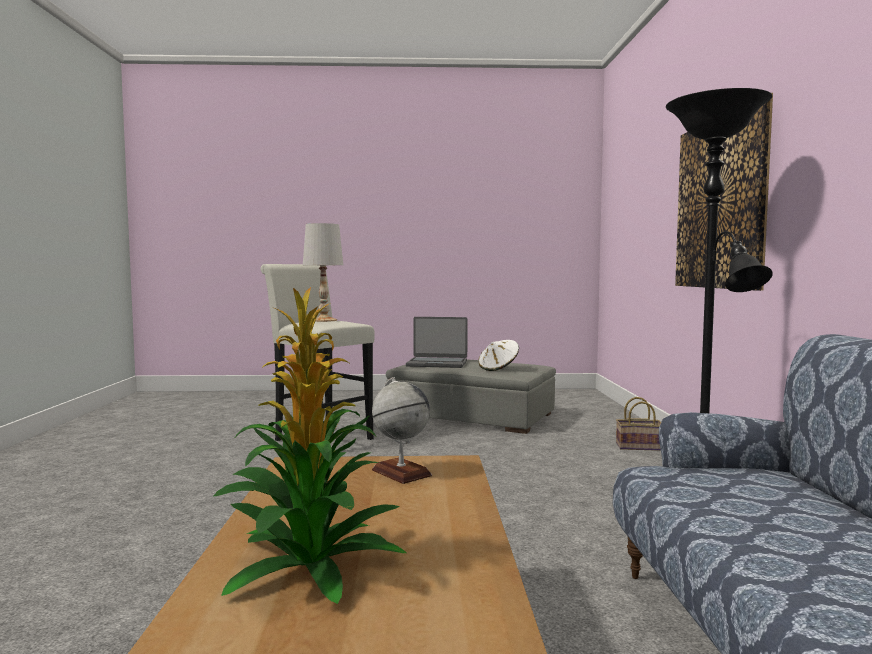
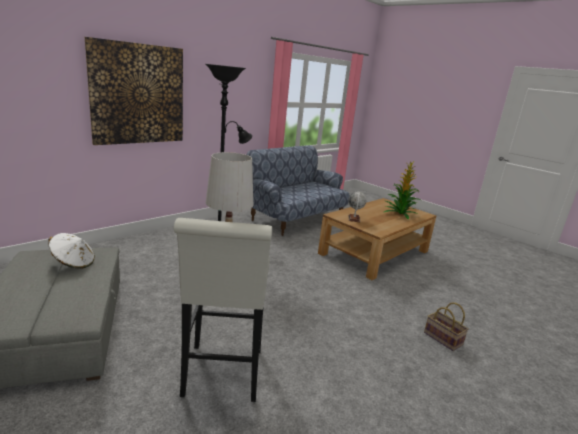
camera: 135 degrees left, 15 degrees up
laptop [406,317,468,368] -> none
basket [616,397,661,451] -> basket moved to [424,302,469,351]

